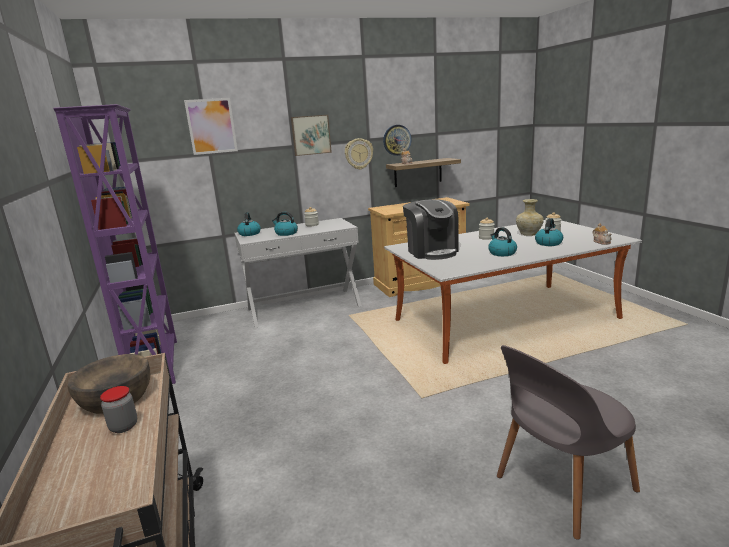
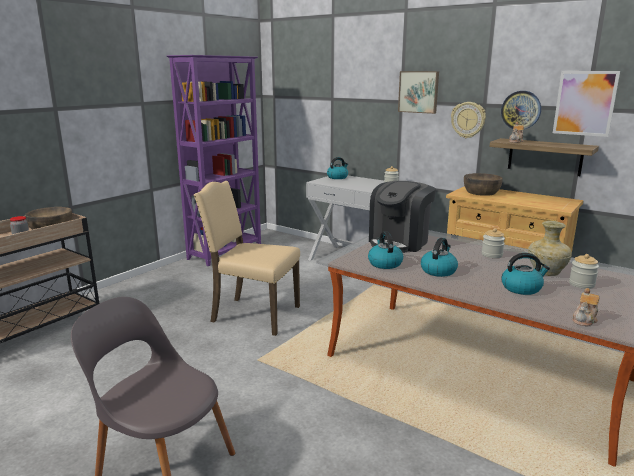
camera: 55 degrees right, 0 degrees up
picture [184,98,238,155] -> picture moved to [553,71,620,137]
kettle [272,212,298,236] -> kettle moved to [368,231,403,269]
none -> beige chair [194,181,300,336]
none -> brown bowl [464,173,503,196]

